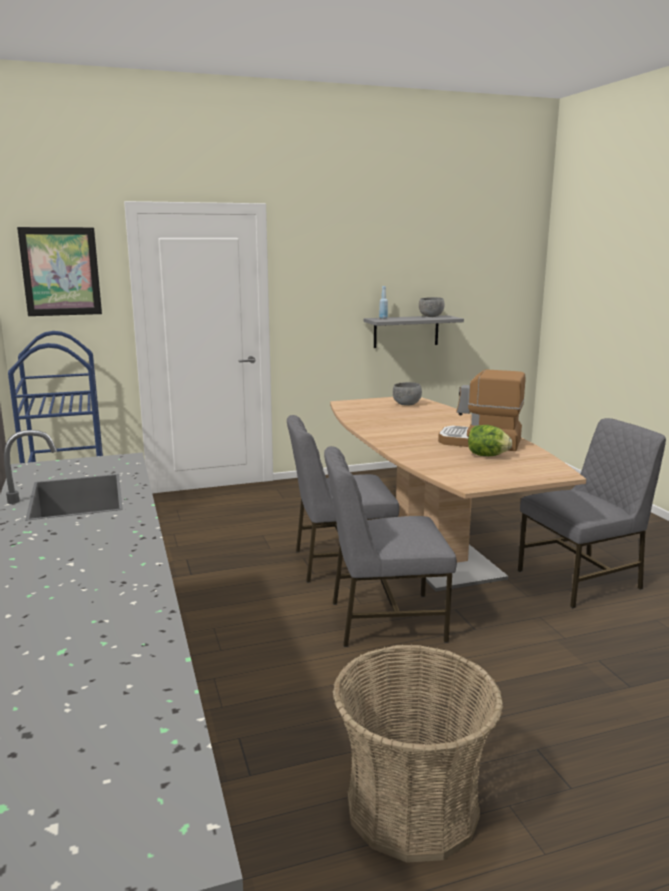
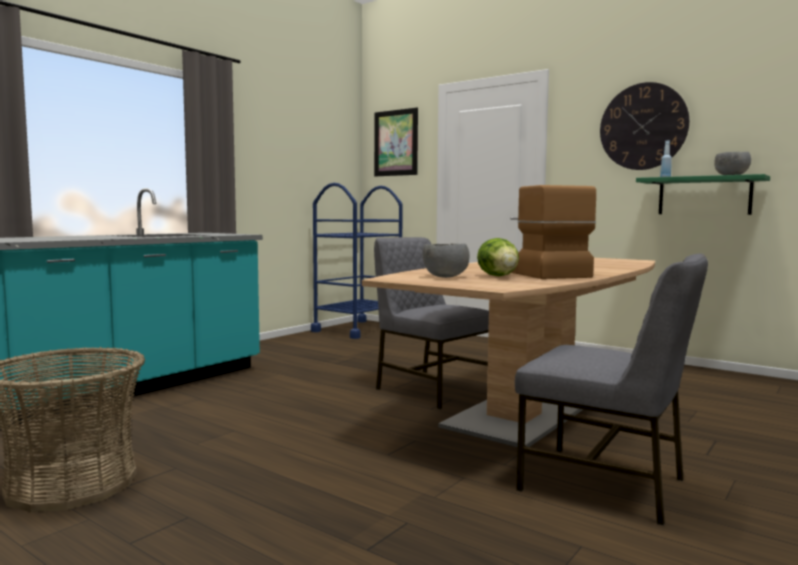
camera: 55 degrees right, 10 degrees down
grey chair [324,446,457,647] -> none
grey shelf [364,315,464,348] -> green shelf [636,174,770,215]
grey bowl [393,382,422,406] -> grey bowl moved to [423,244,469,278]
none -> wall clock [600,82,689,170]

